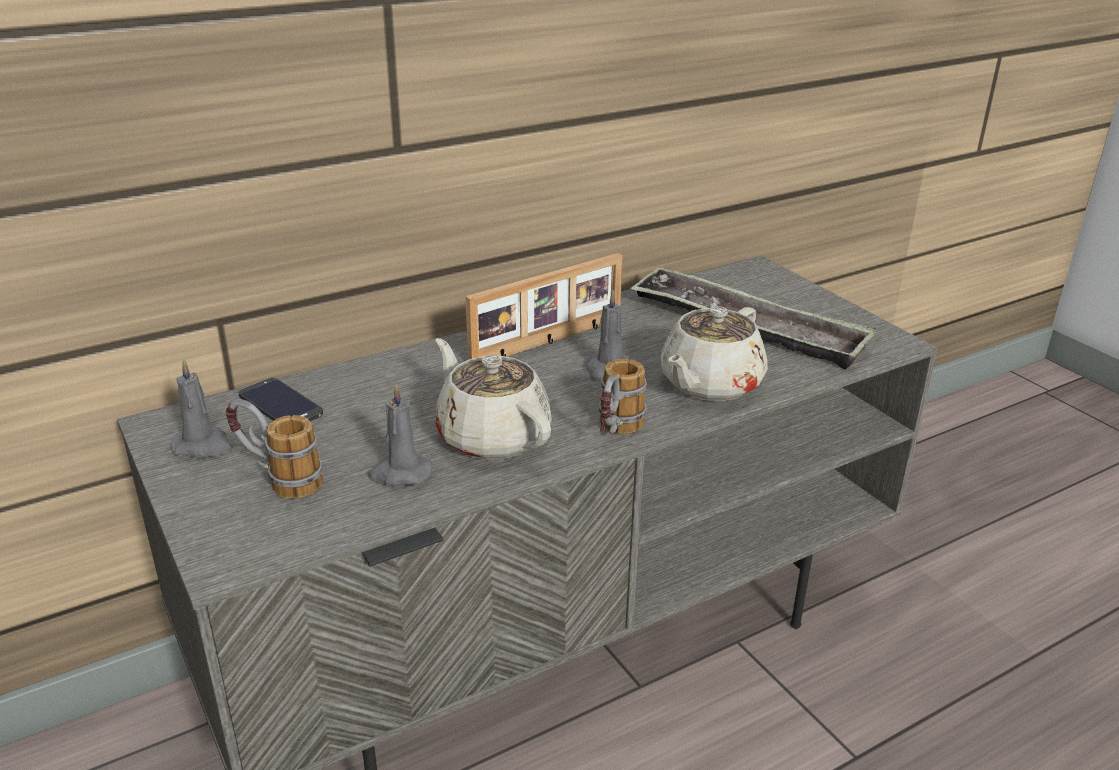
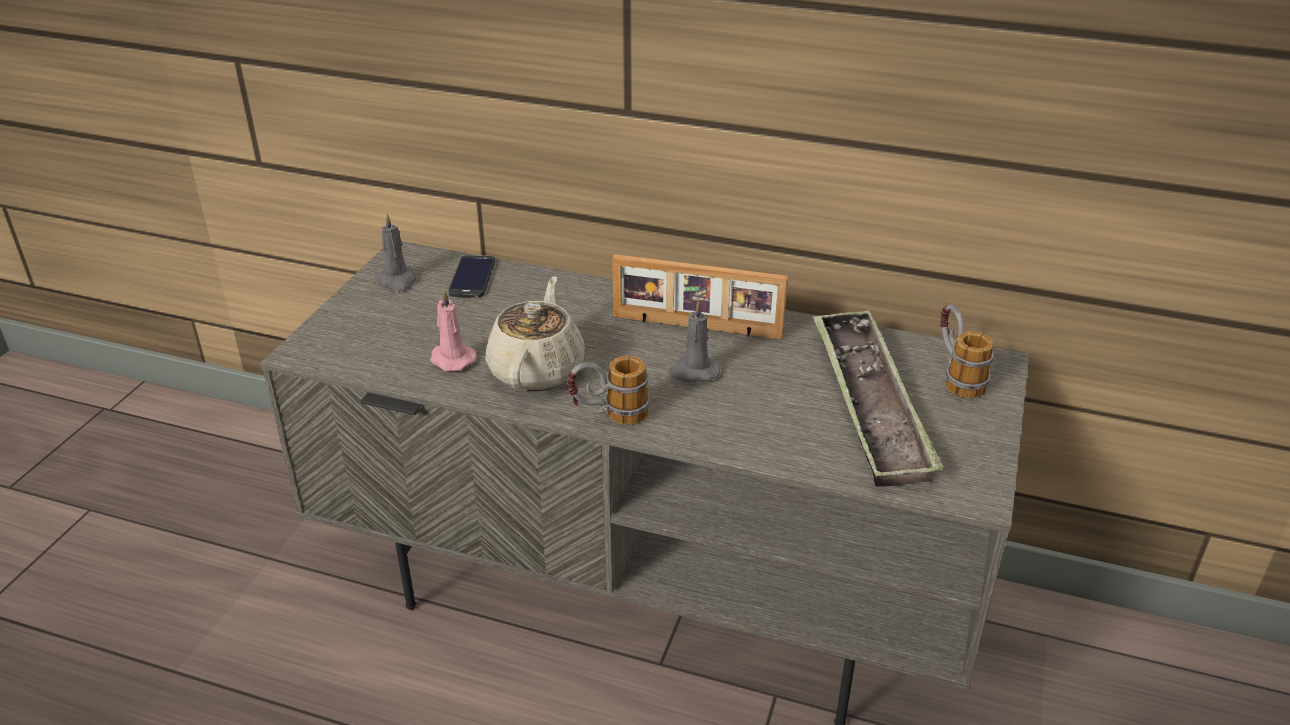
camera: 50 degrees right, 5 degrees up
mug [226,399,323,499] -> mug moved to [940,304,994,399]
grey candle [368,383,432,486] -> pink candle [430,289,477,371]
beige teapot [661,306,768,401] -> none

